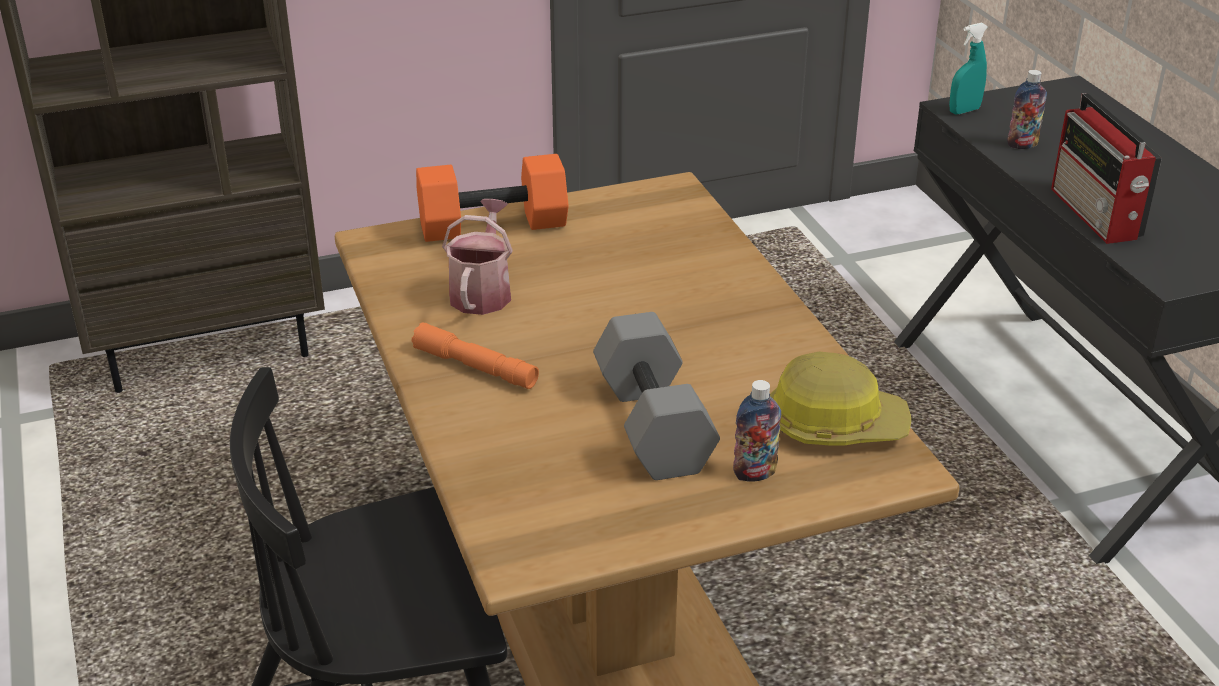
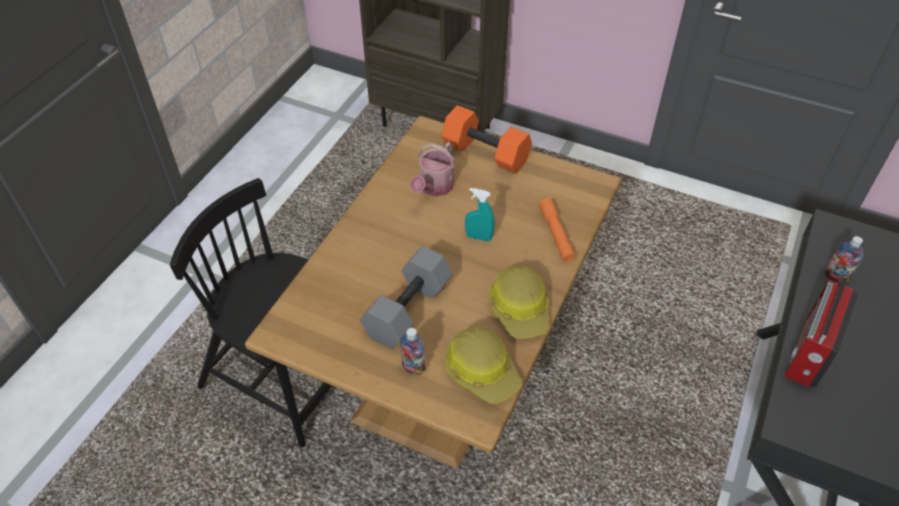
camera: 45 degrees right, 15 degrees up
orange flashlight [412,322,539,389] -> orange flashlight moved to [539,198,575,262]
watering can [442,199,513,315] -> watering can turned 150 degrees clockwise [410,142,455,196]
turquoise spray bottle [949,23,988,114] -> turquoise spray bottle moved to [465,188,494,241]
none -> hard hat [487,266,549,339]

